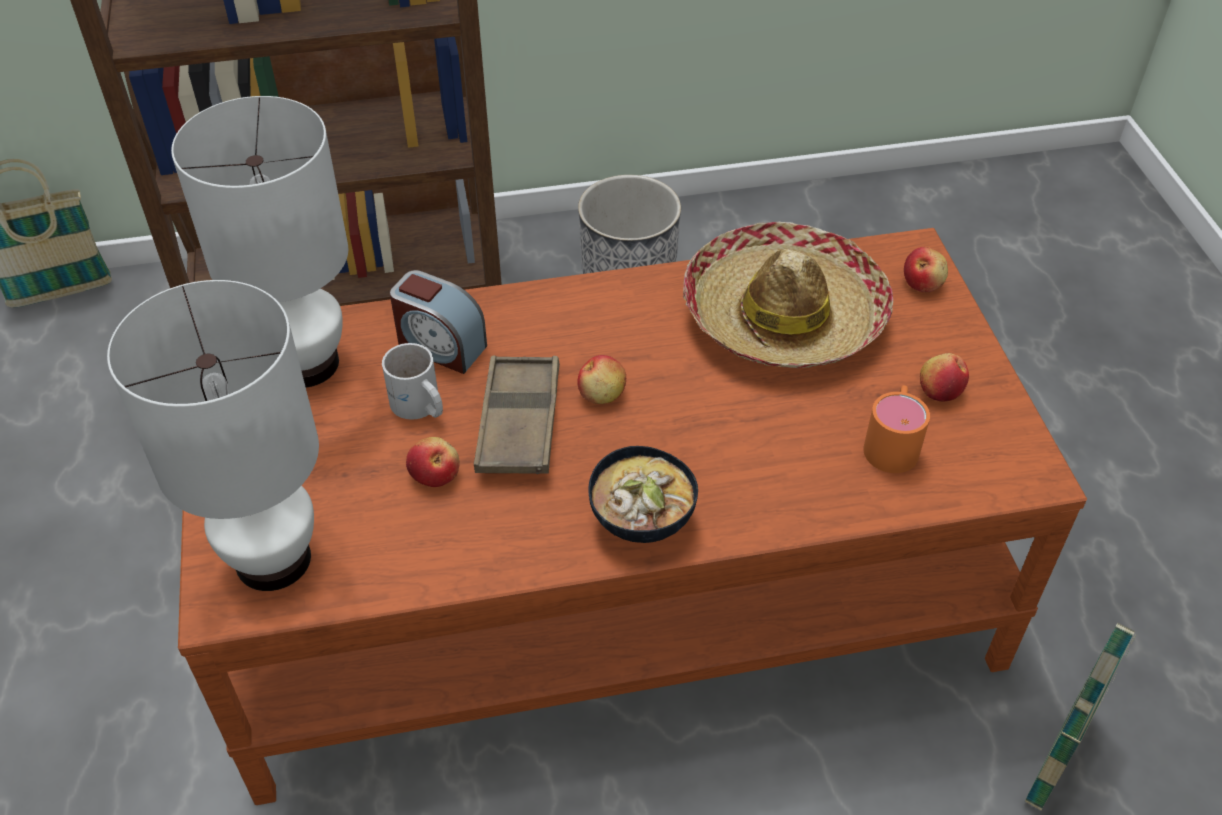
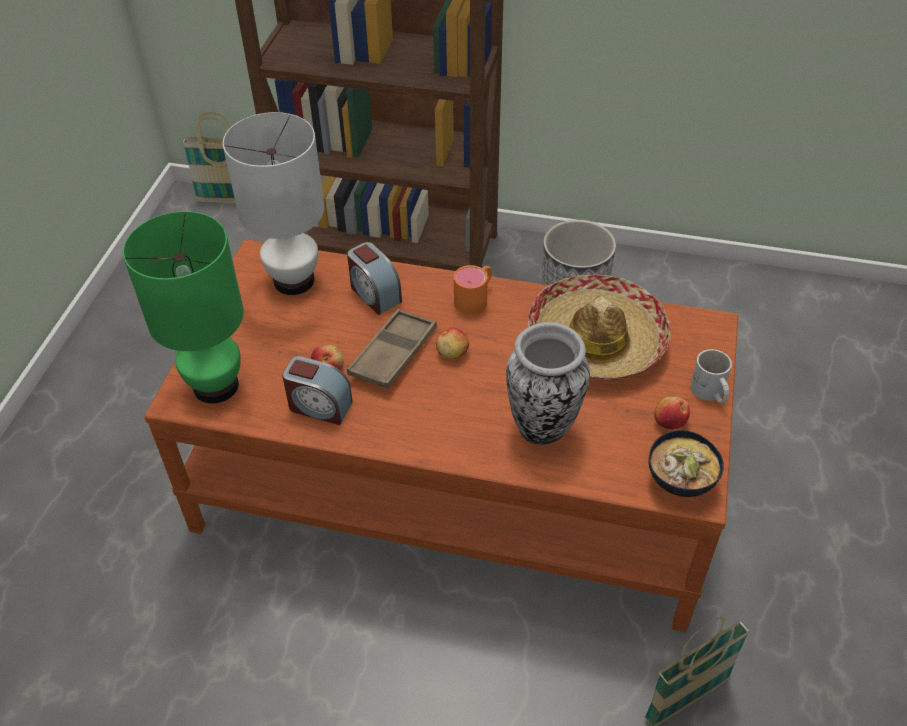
camera: 25 degrees right, 0 degrees up
white table lamp [107,280,319,591] -> green table lamp [123,211,244,404]
white mug [382,343,443,420] -> white mug moved to [690,349,732,404]
bowl [588,446,698,543] -> bowl moved to [649,430,724,497]
orange mug [863,385,930,473] -> orange mug moved to [454,265,492,315]
apple [904,247,948,293] -> none
none -> alarm clock [282,356,353,425]
none -> vase [506,322,590,445]

